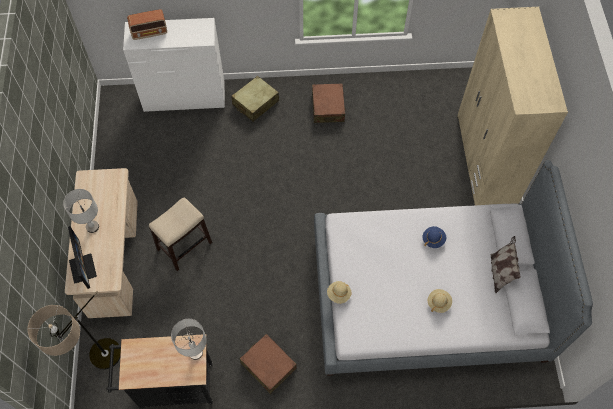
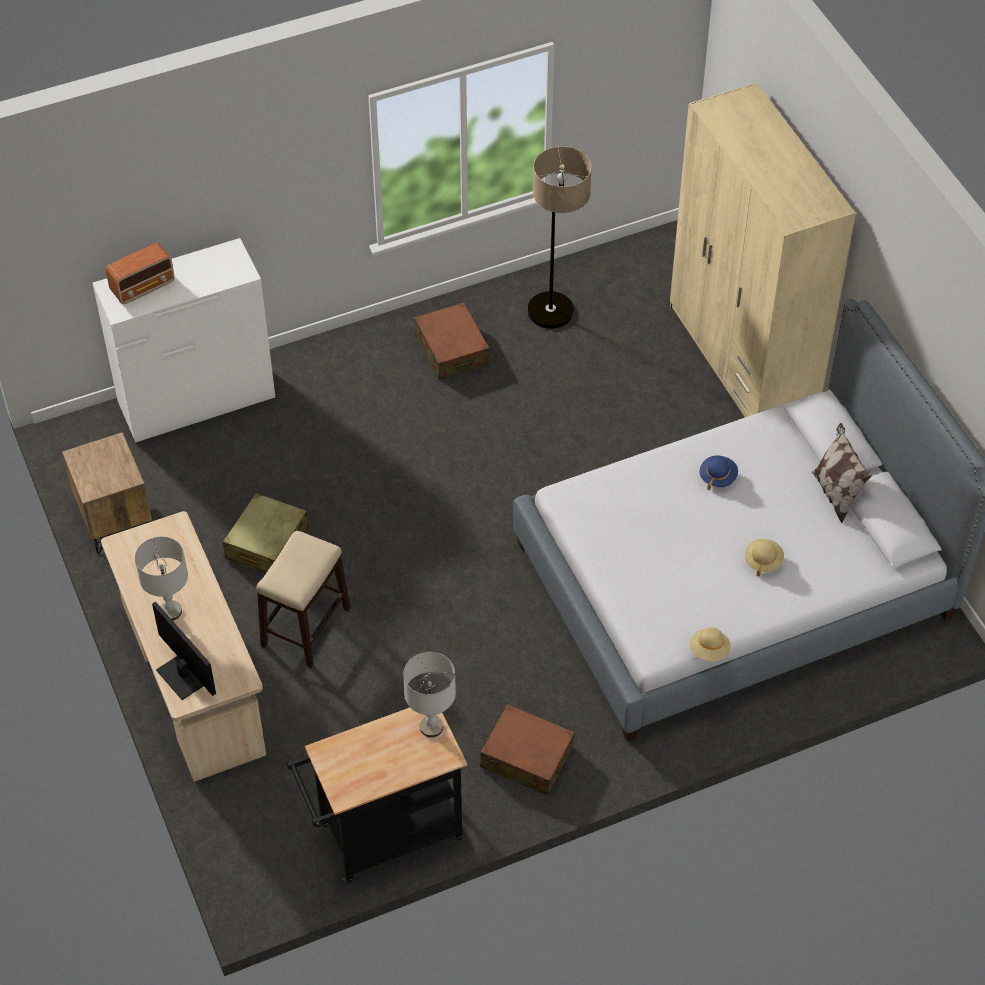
camera: 20 degrees left, 10 degrees down
floor lamp [28,291,121,369] -> floor lamp moved to [528,146,592,328]
beige suitcase [231,76,279,122] -> beige suitcase moved to [223,493,309,574]
beige hat [327,281,351,304] -> beige hat moved to [690,627,731,661]
none -> brown nightstand [62,432,152,554]

